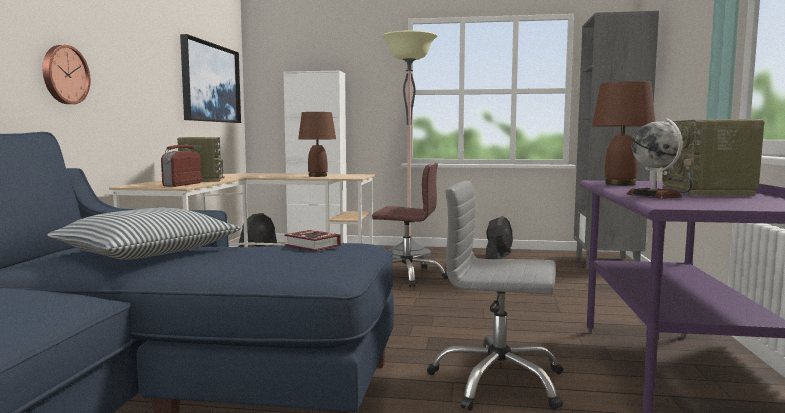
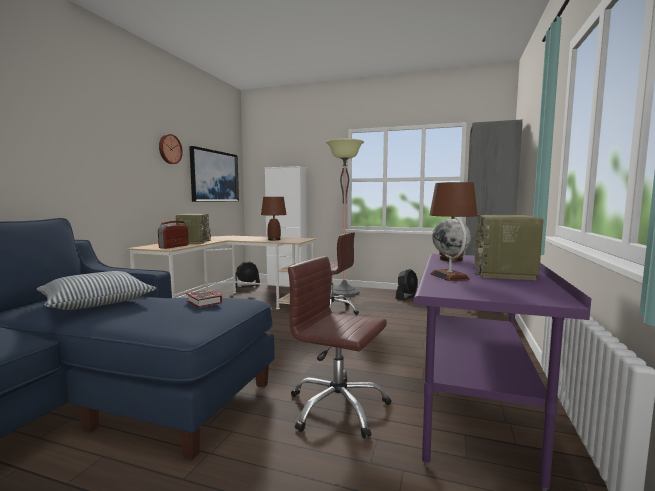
camera: 10 degrees right, 0 degrees up
wall clock [43,45,90,104] -> wall clock moved to [159,134,183,164]
grey office chair [427,181,563,411] -> brown office chair [288,256,391,438]

